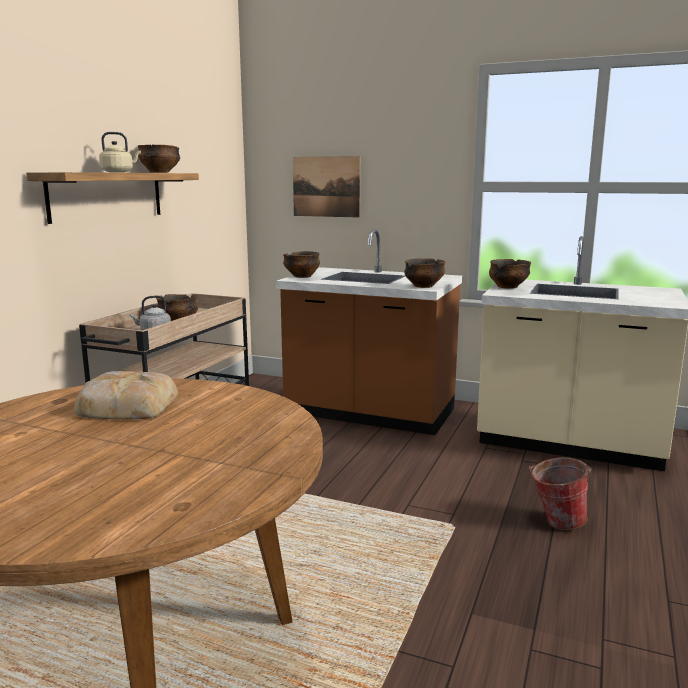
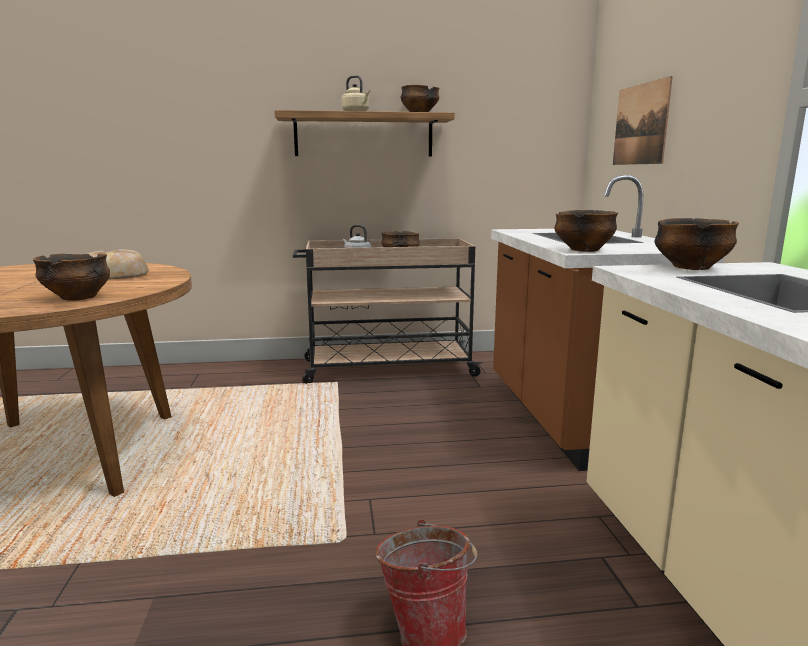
camera: 60 degrees right, 0 degrees up
bowl [283,251,320,278] -> bowl moved to [33,254,110,301]

